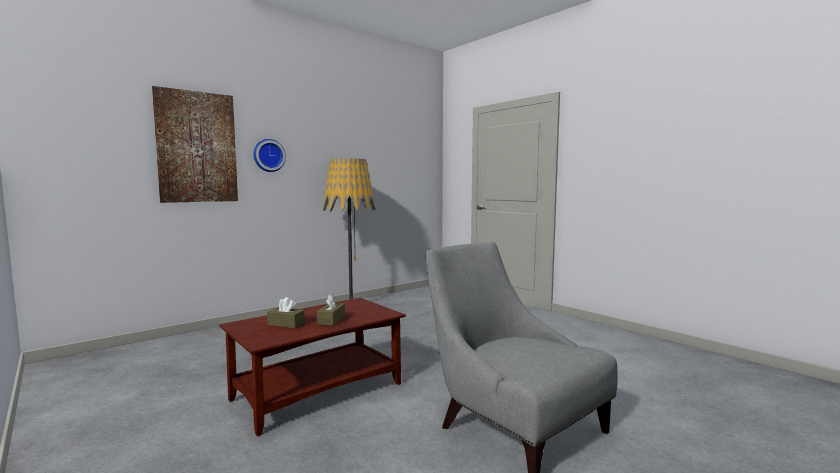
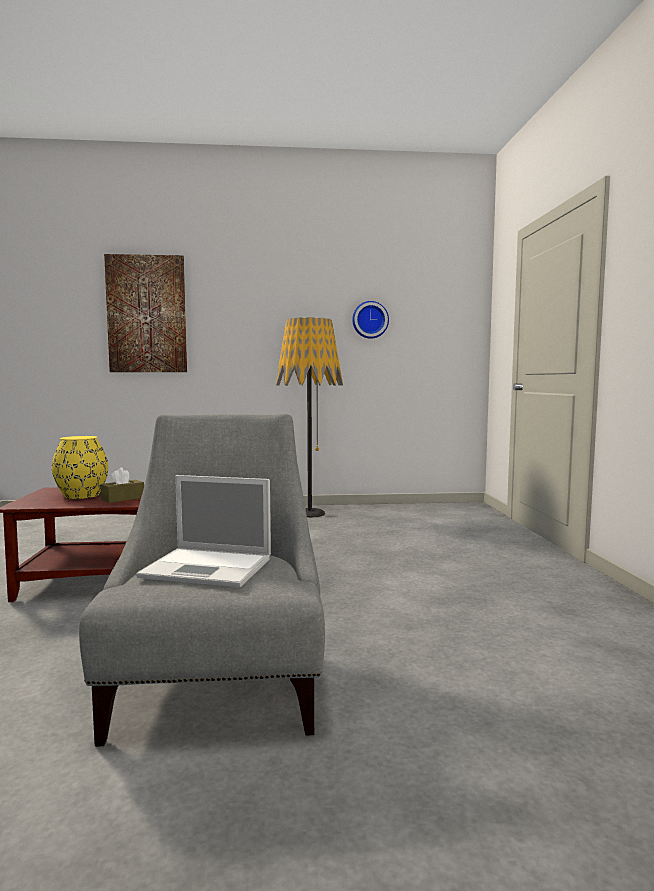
camera: 35 degrees right, 0 degrees up
wall clock [253,139,286,172] -> wall clock moved to [352,301,389,339]
brown tissue box [267,297,305,328] -> yellow vase [52,436,108,499]
none -> laptop [136,475,271,587]

